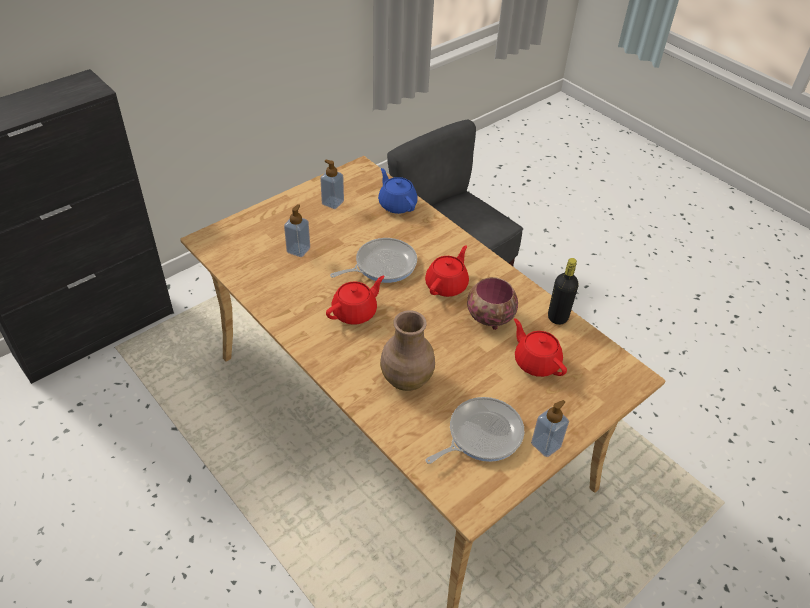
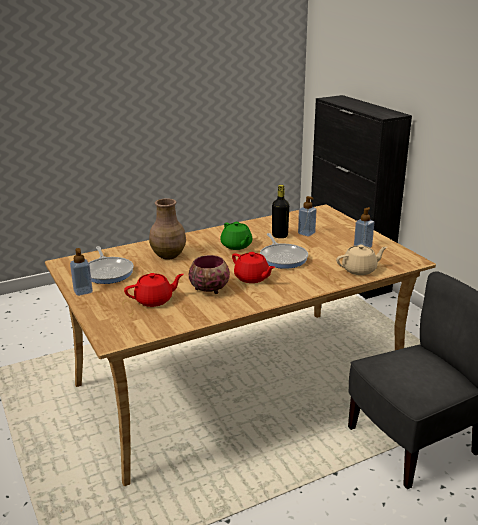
camera: 105 degrees right, 20 degrees down
red teapot [326,276,385,325] -> green teapot [220,222,252,250]
blue teapot [378,168,418,214] -> beige teapot [336,245,387,275]
black bottle [548,258,579,325] -> black bottle moved to [272,185,289,238]

